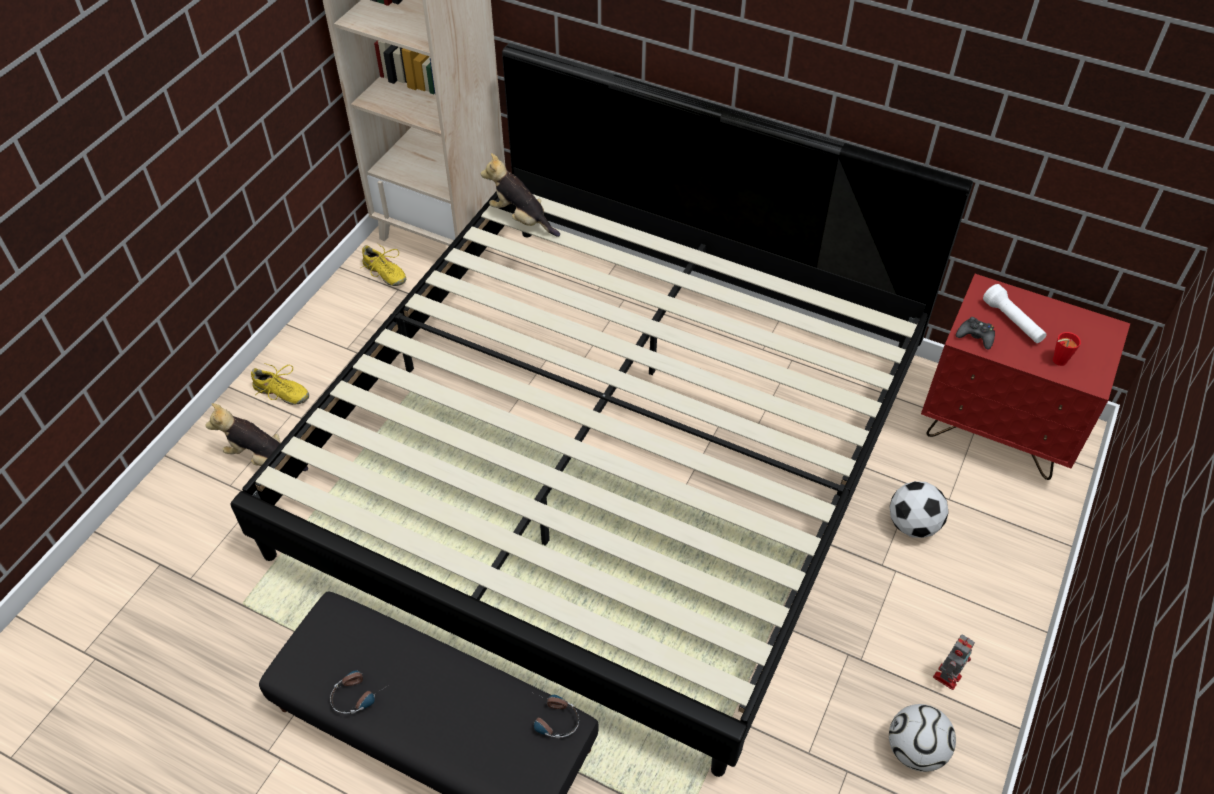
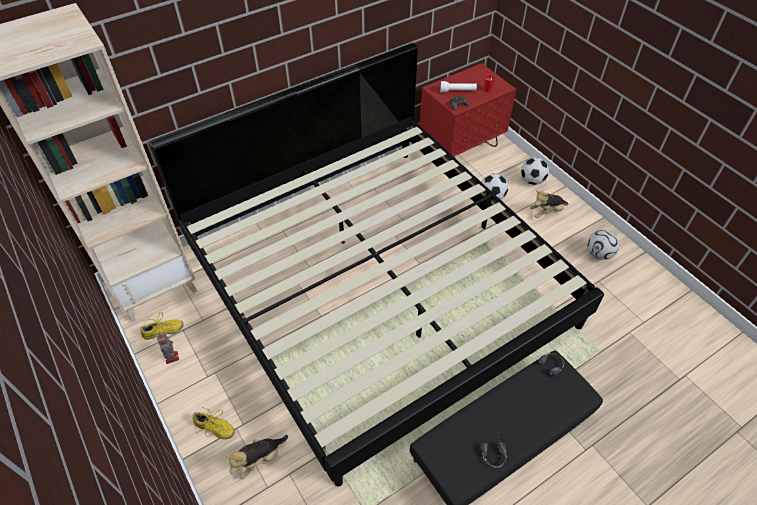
camera: 60 degrees left, 0 degrees up
yellow shoe [251,363,309,405] -> yellow shoe turned 60 degrees clockwise [192,408,235,439]
plush toy [481,153,560,237] -> plush toy moved to [530,191,568,218]
toy robot [933,635,975,690] -> toy robot moved to [156,333,179,364]
none -> football [521,157,549,185]

